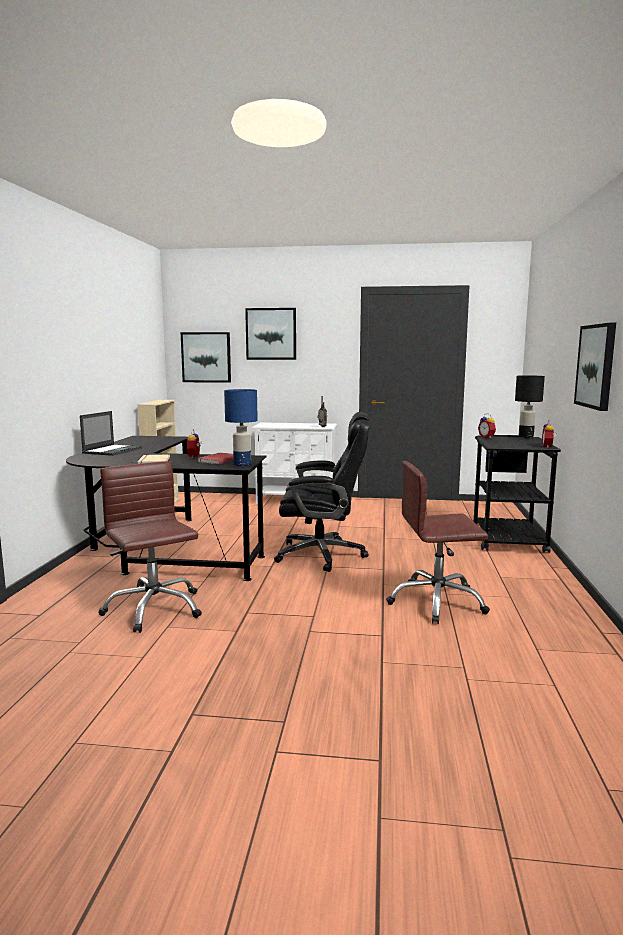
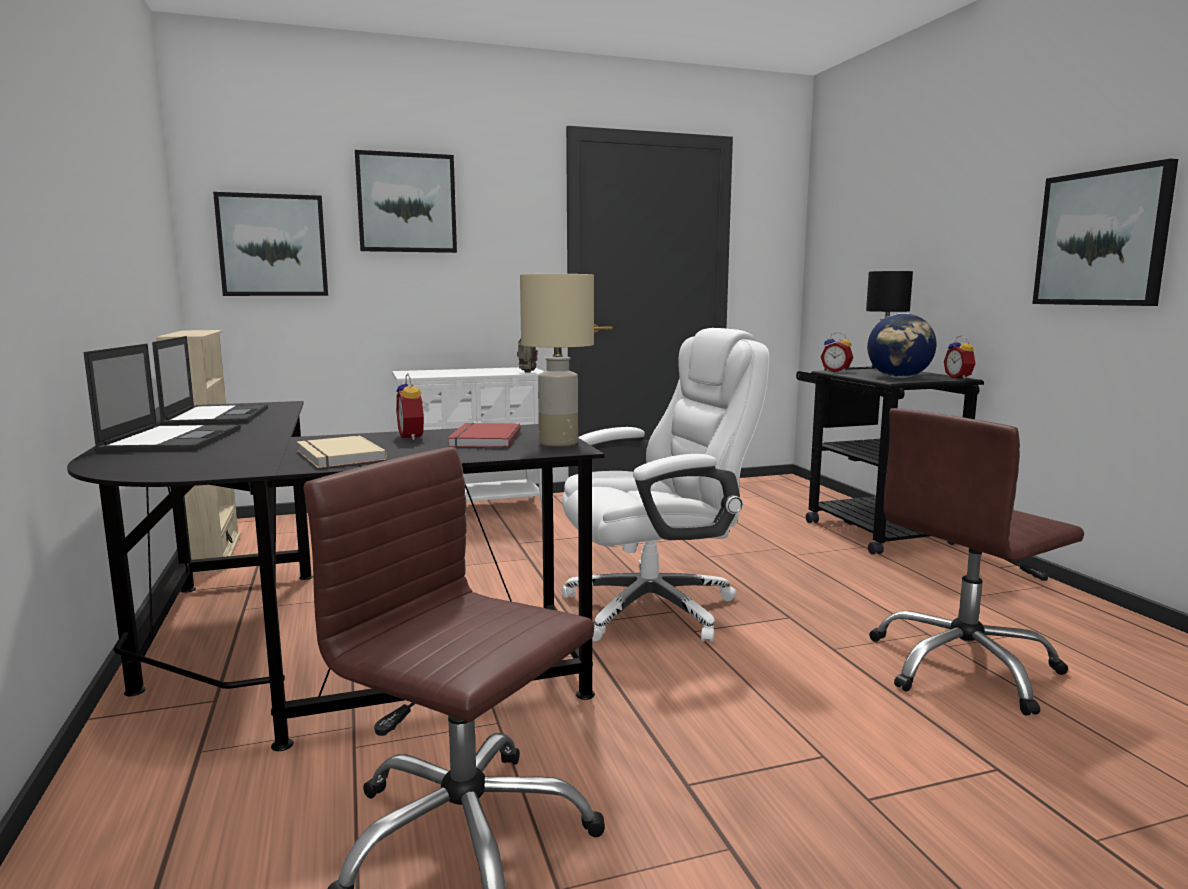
camera: 25 degrees left, 0 degrees up
blue table lamp [224,389,258,466] -> beige table lamp [520,274,594,447]
black office chair [274,412,369,572] -> white office chair [562,328,769,643]
none -> laptop [152,336,268,426]
none -> globe [867,313,936,378]

